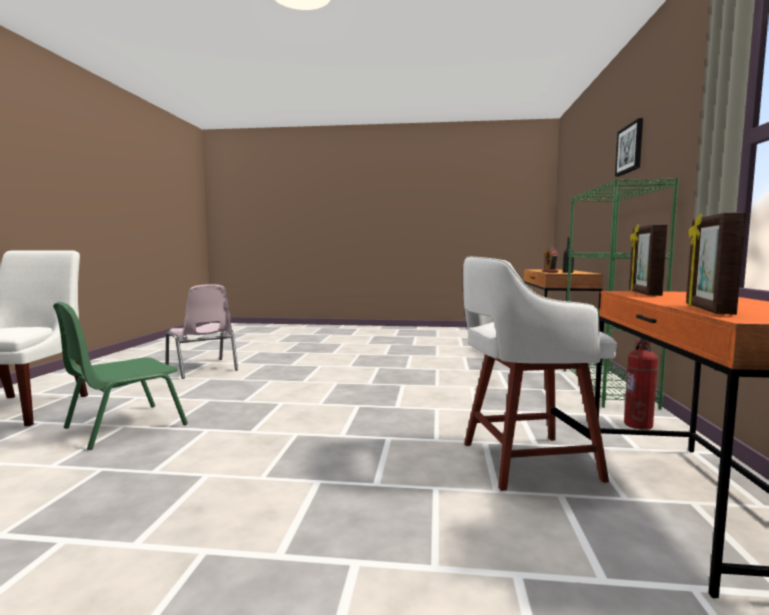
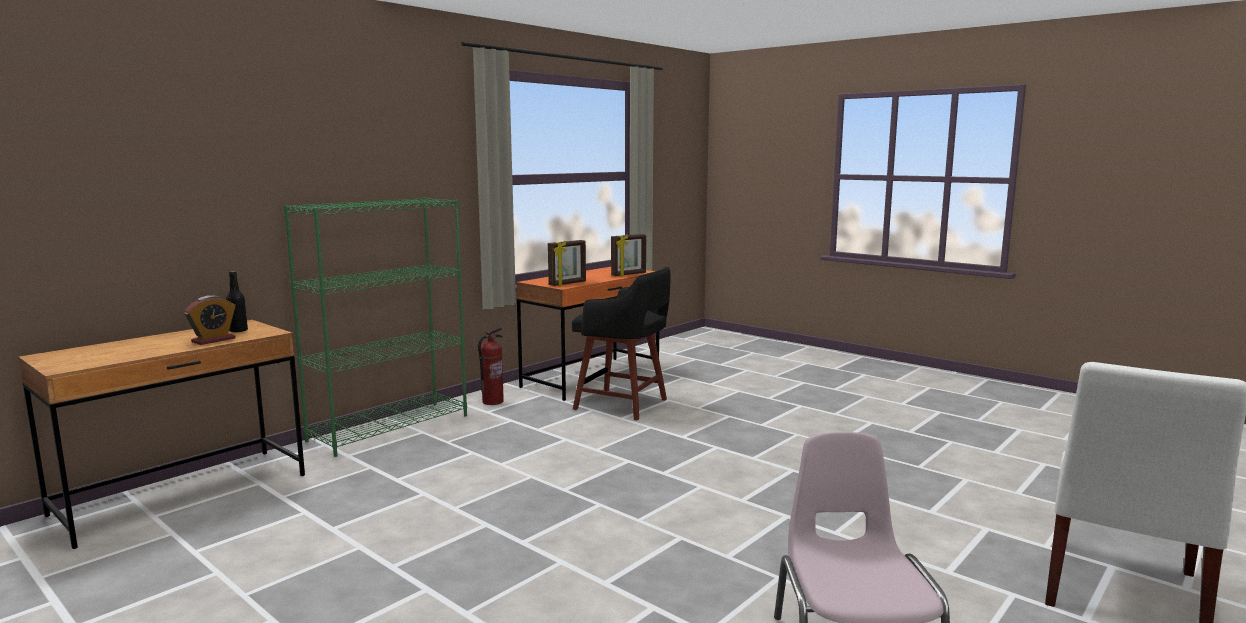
camera: 145 degrees left, 5 degrees up
green chair [53,302,188,450] -> none
white stool [463,257,616,491] -> black stool [572,267,671,420]
picture [615,118,643,177] -> none

